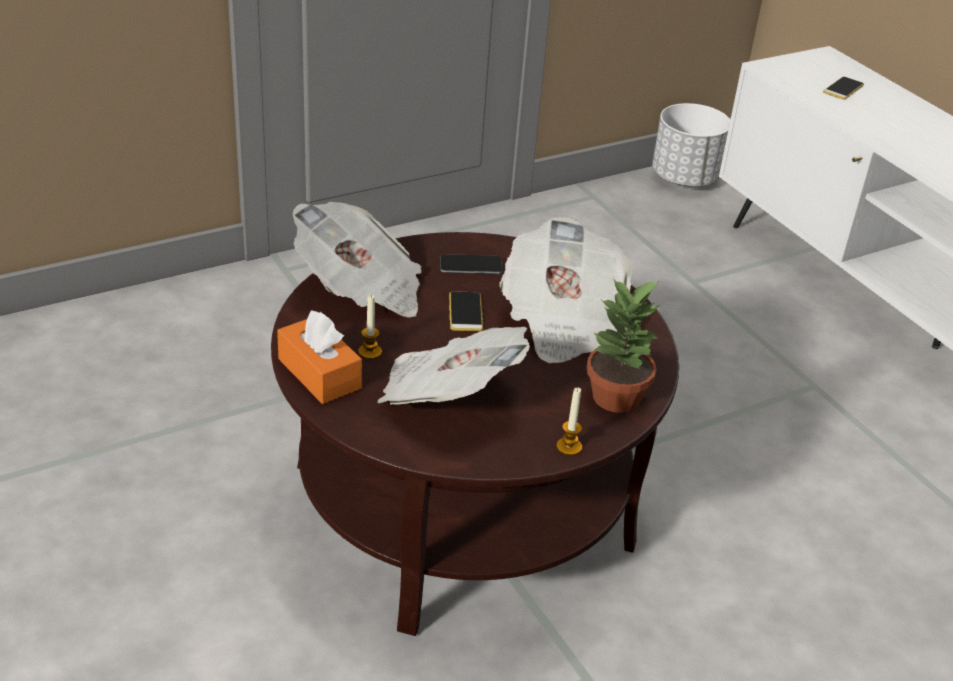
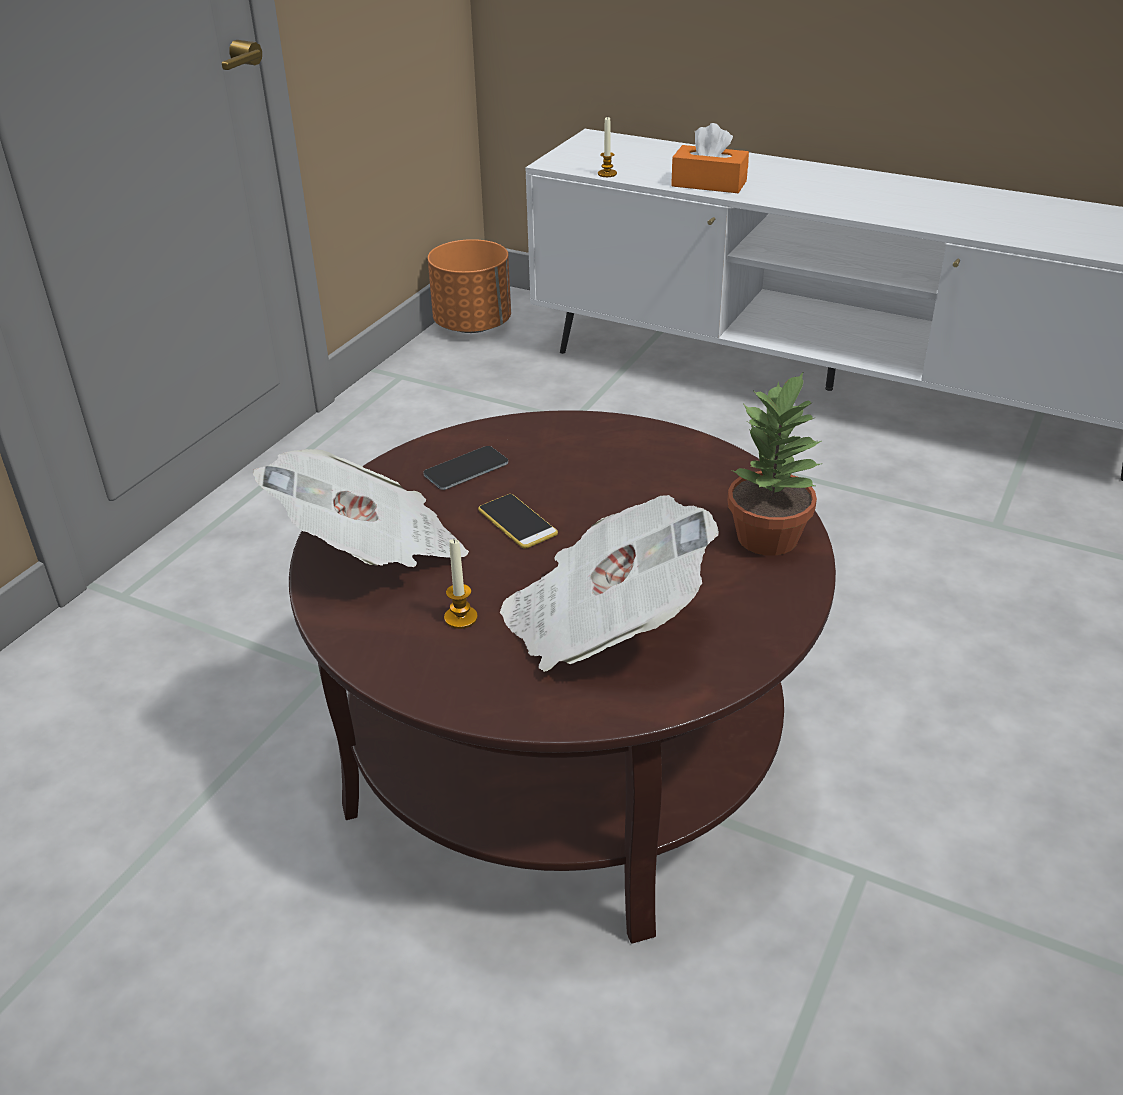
camera: 30 degrees left, 0 degrees up
orange tissue box [277,310,362,404] -> orange tissue box moved to [671,123,749,193]
newspaper [500,217,633,363] -> none
candle [556,387,582,456] -> candle moved to [598,116,617,177]
white planter [652,103,730,186] -> orange planter [428,239,511,333]
phone [823,77,864,100] -> none

